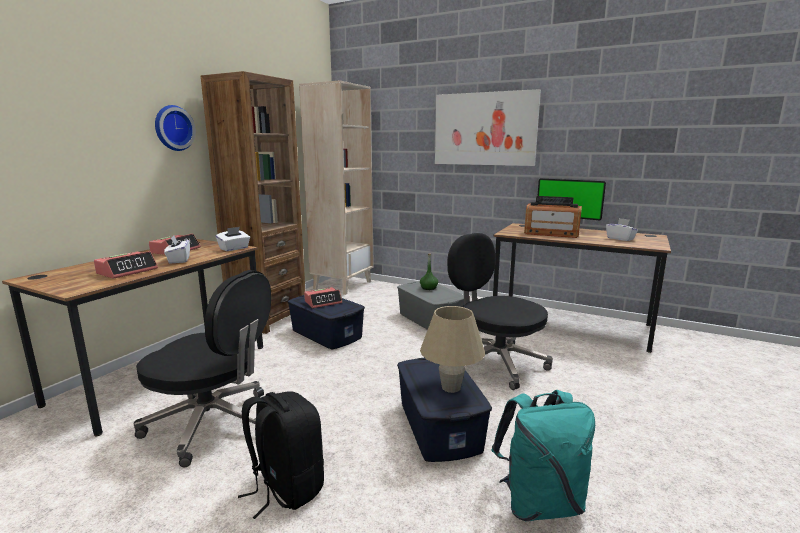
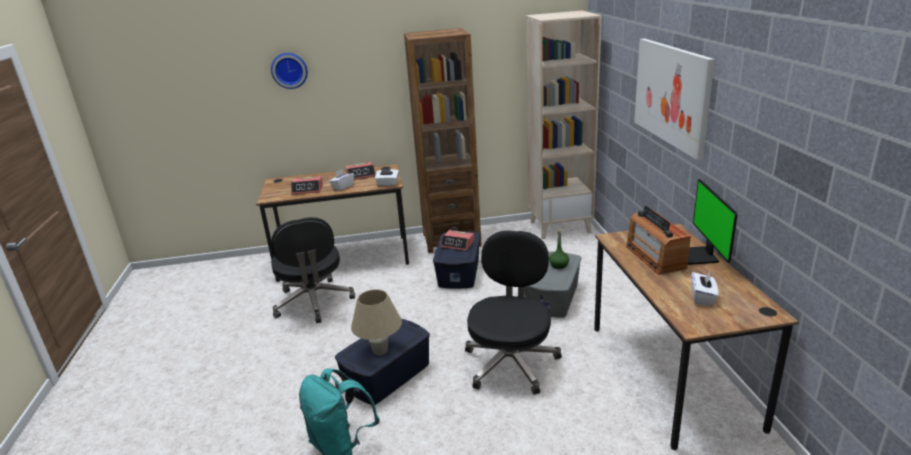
camera: 55 degrees right, 10 degrees up
wall clock [155,105,196,151] -> wall clock moved to [271,53,308,89]
black backpack [238,391,324,519] -> none

